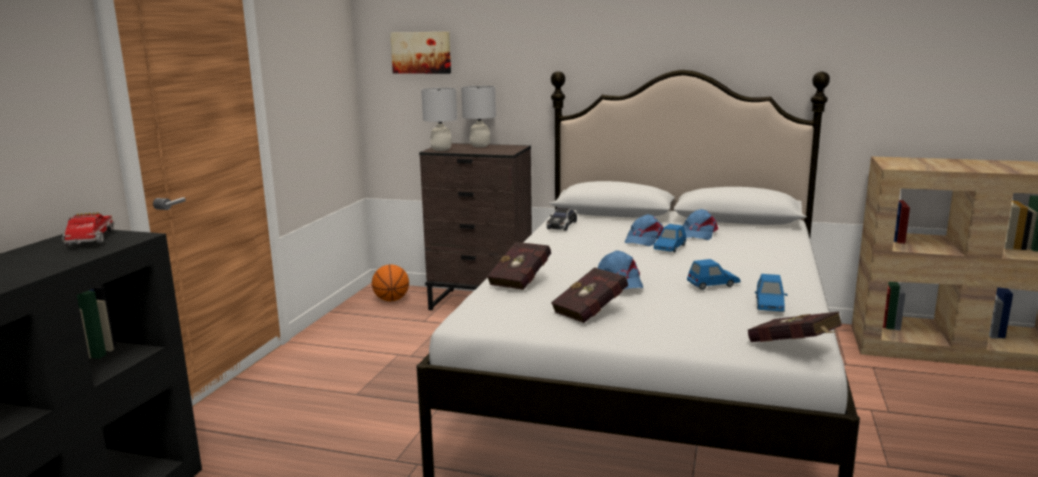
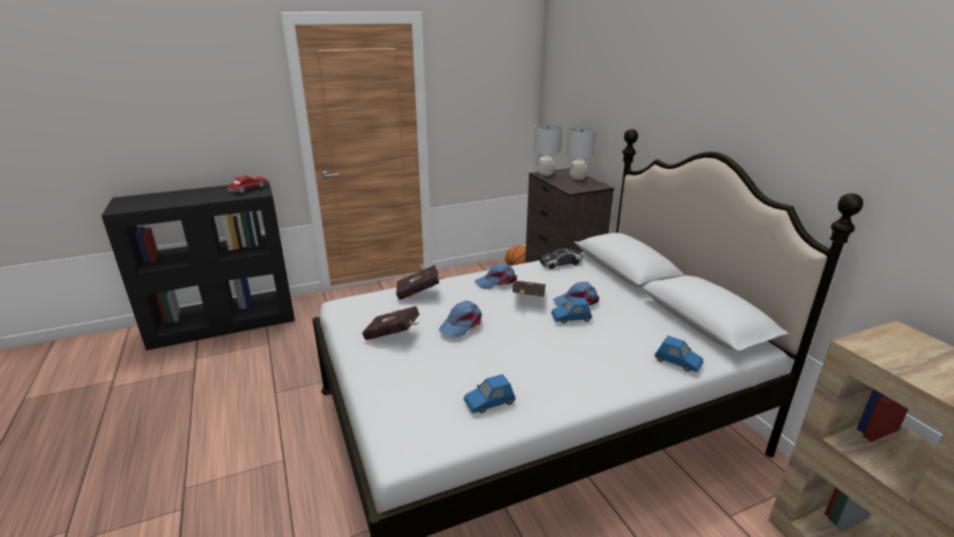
camera: 50 degrees right, 10 degrees up
picture [390,32,451,74] -> none
blue cap [683,209,718,240] -> blue cap moved to [474,263,517,289]
blue toy car [687,259,741,290] -> blue toy car moved to [655,336,704,372]
red book [748,311,842,342] -> red book moved to [513,281,546,297]

